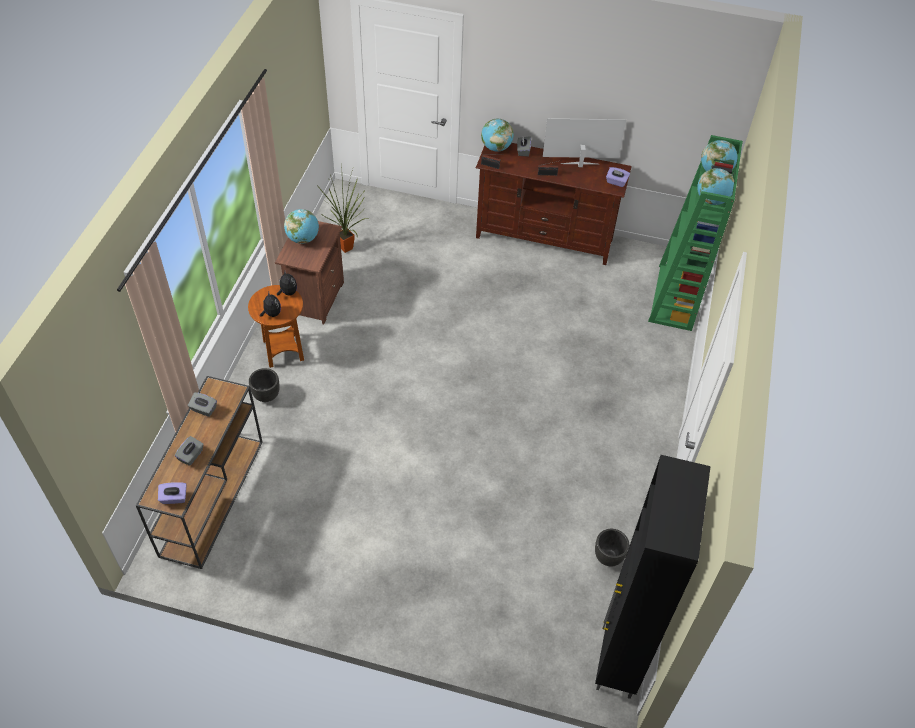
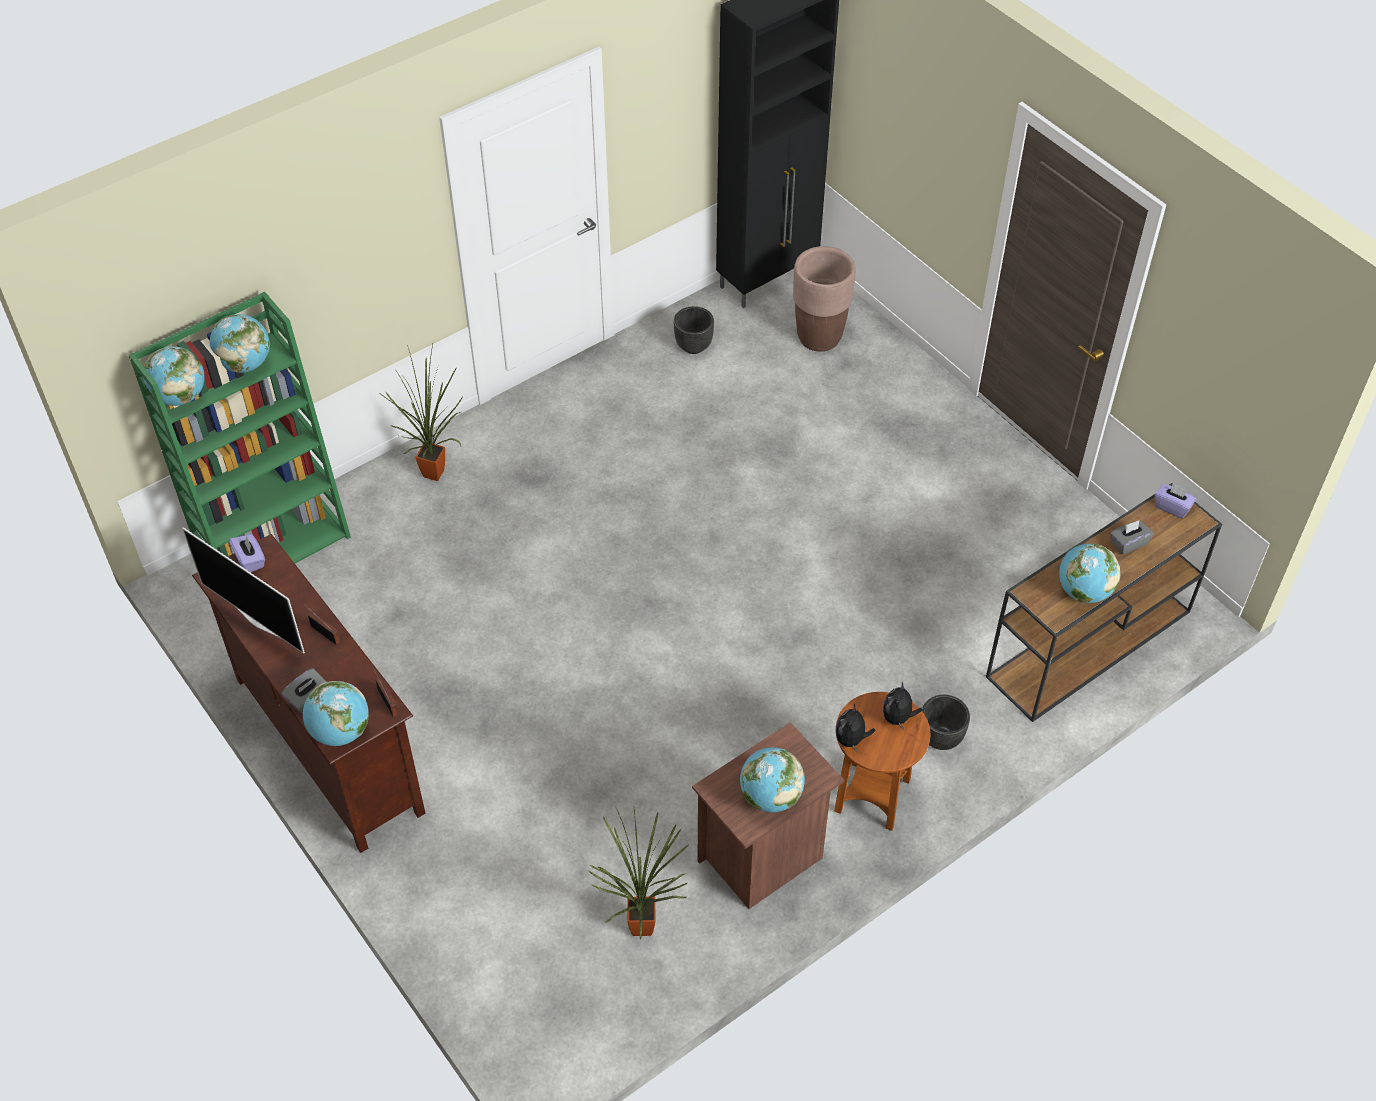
camera: 140 degrees left, 0 degrees up
grey tissue box [188,392,217,417] -> globe [1059,543,1120,603]
none -> potted plant [381,344,463,481]
none -> brown planter [793,246,856,351]

